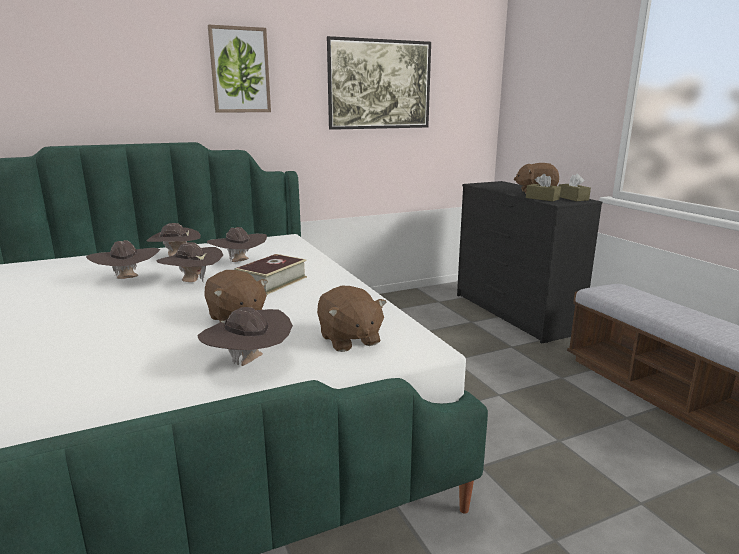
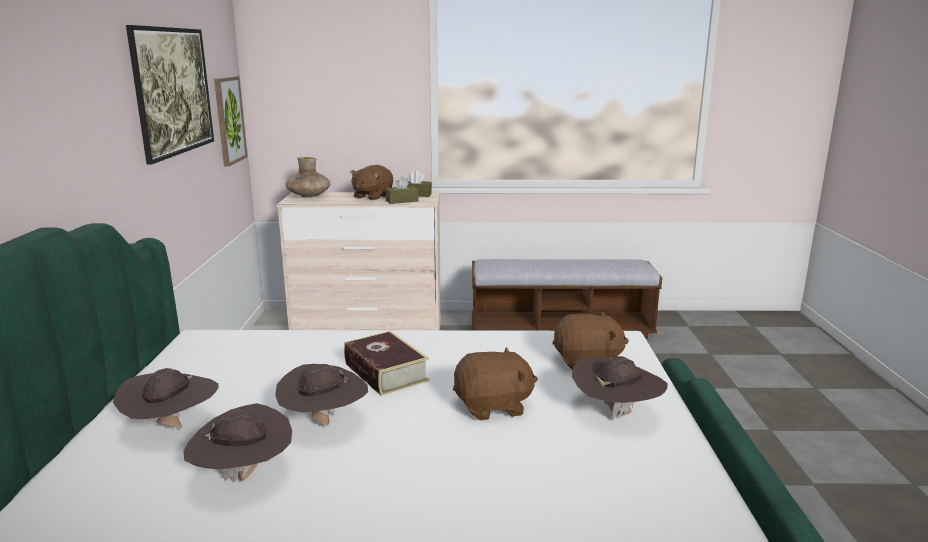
camera: 65 degrees left, 0 degrees up
brown hat [207,227,267,262] -> none
picture [208,24,271,113] -> picture moved to [214,76,247,166]
black dresser [457,181,602,344] -> beige dresser [277,192,441,330]
none -> brown vase [286,157,330,198]

